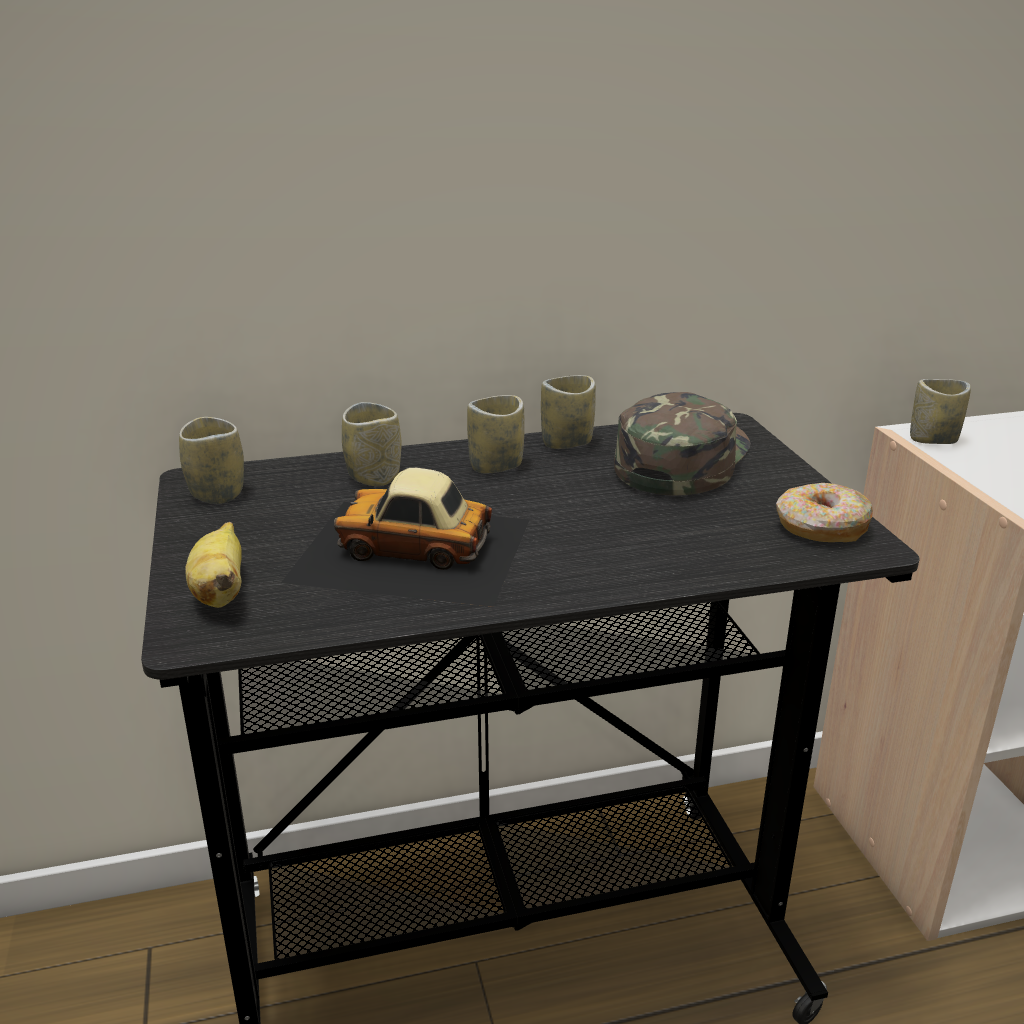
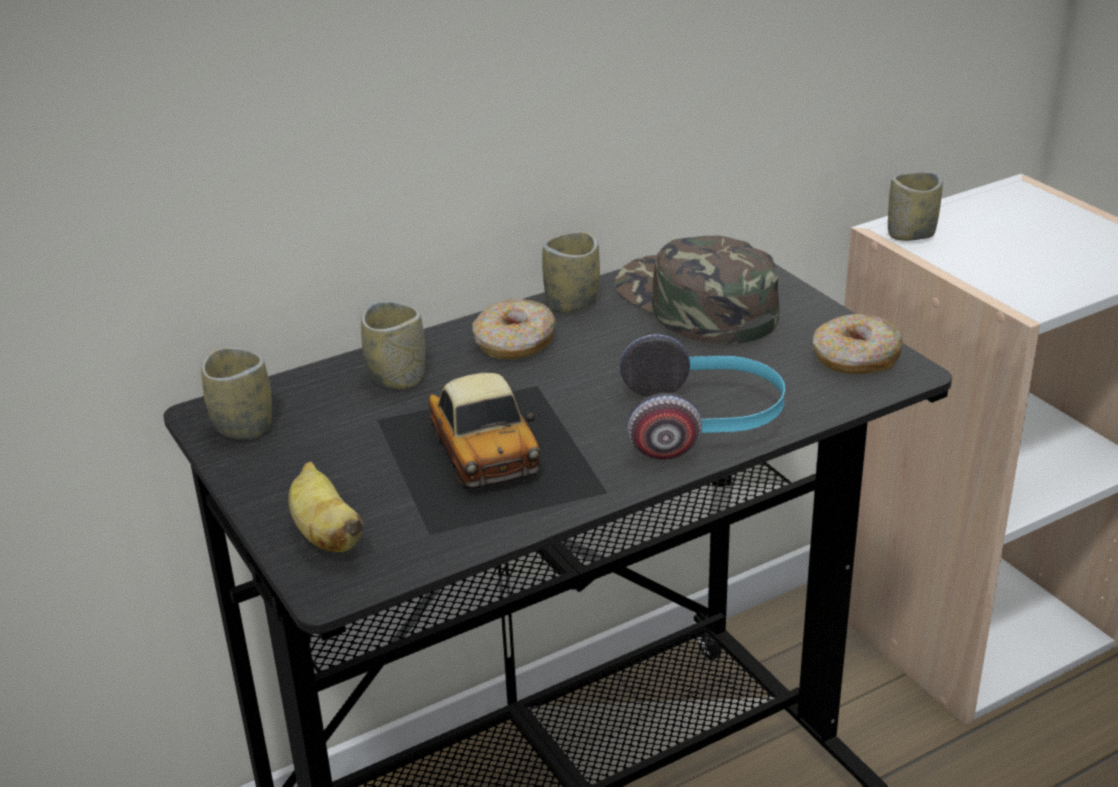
camera: 15 degrees left, 5 degrees up
toy car [281,468,529,607] -> toy car turned 105 degrees counterclockwise [377,373,607,535]
cup [467,395,525,473] -> donut [472,299,556,360]
green cap [614,392,751,496] -> green cap turned 45 degrees counterclockwise [615,235,780,344]
none -> headphones [620,334,785,460]

